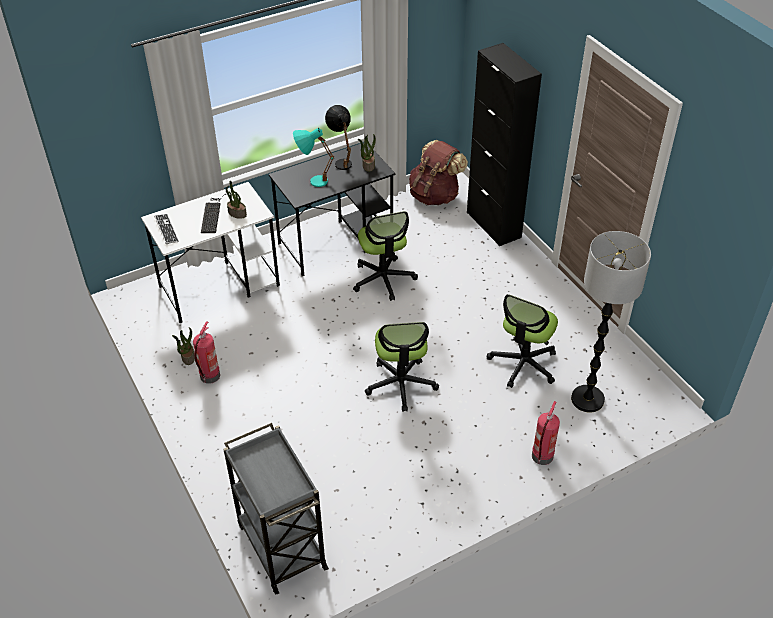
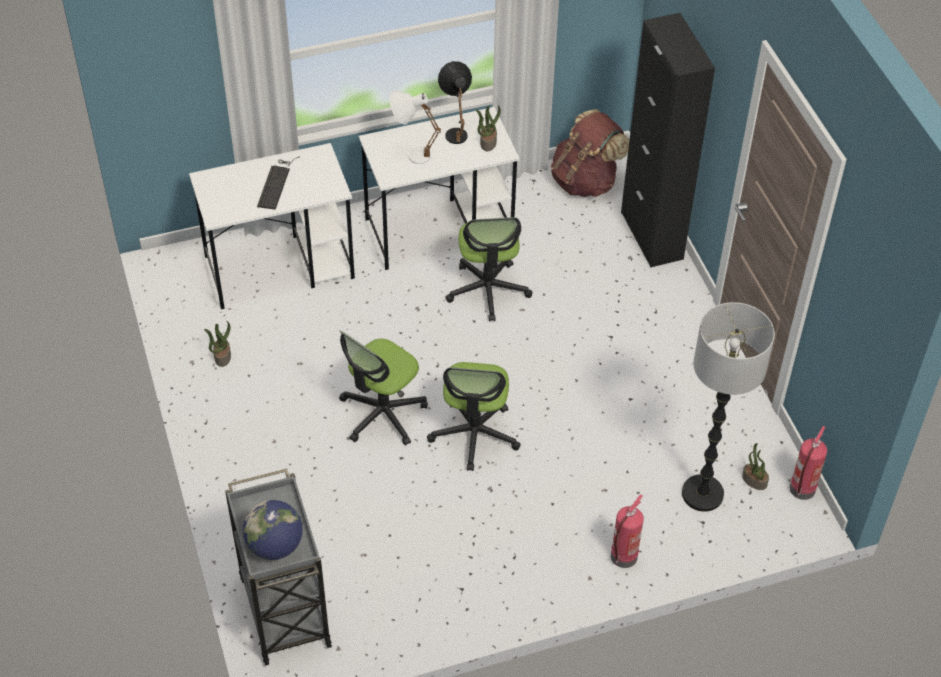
camera: 10 degrees right, 5 degrees up
keyboard [154,214,179,244] -> none
fire extinguisher [193,321,220,384] -> fire extinguisher moved to [790,426,827,500]
potted plant [226,181,247,219] -> potted plant moved to [742,443,769,490]
black desk [269,143,395,276] -> white desk [359,107,520,270]
turquoise table lamp [293,128,334,187] -> white table lamp [390,91,441,164]
office chair [487,294,558,388] -> office chair moved to [339,330,428,445]
none -> globe [243,500,303,560]

